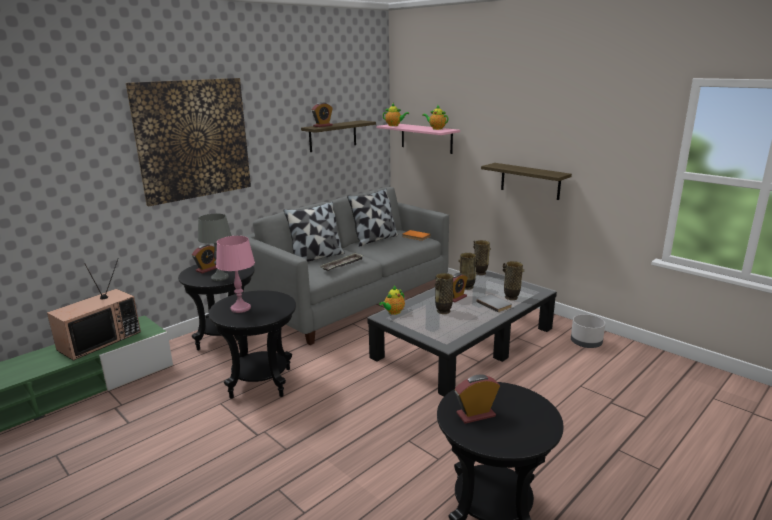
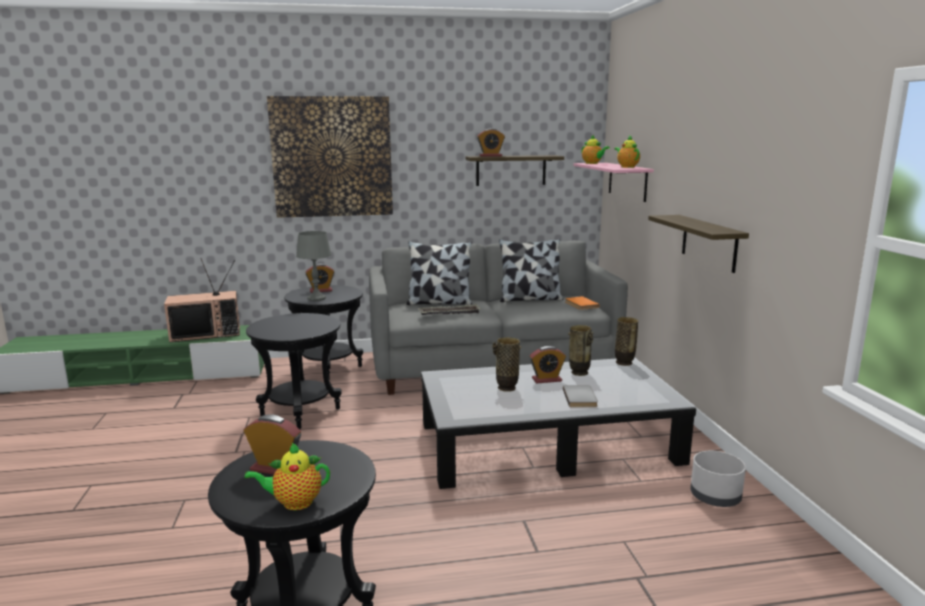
camera: 35 degrees right, 5 degrees down
pink table lamp [216,236,255,313] -> none
teapot [379,286,405,315] -> teapot moved to [244,442,330,510]
vase [503,261,524,300] -> none

